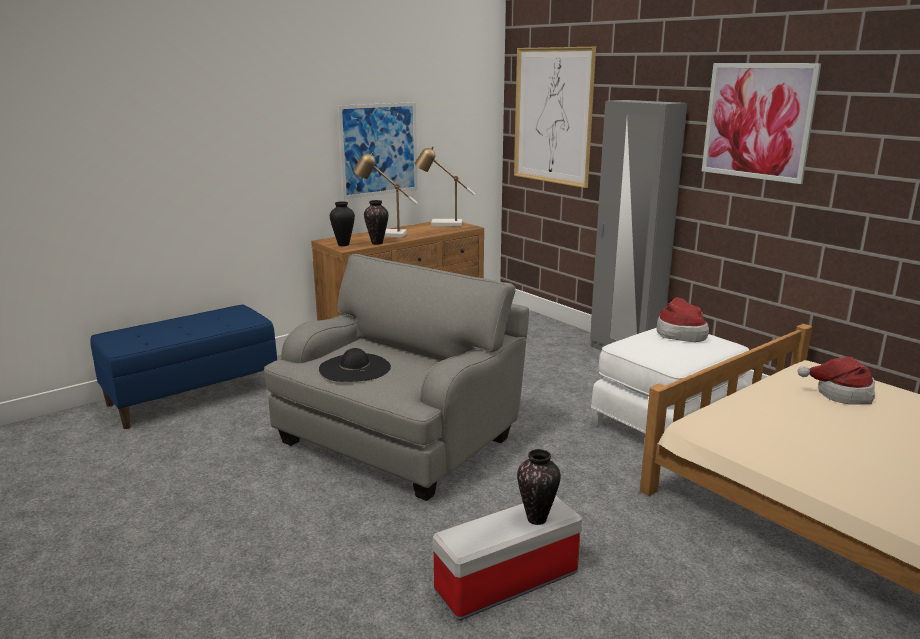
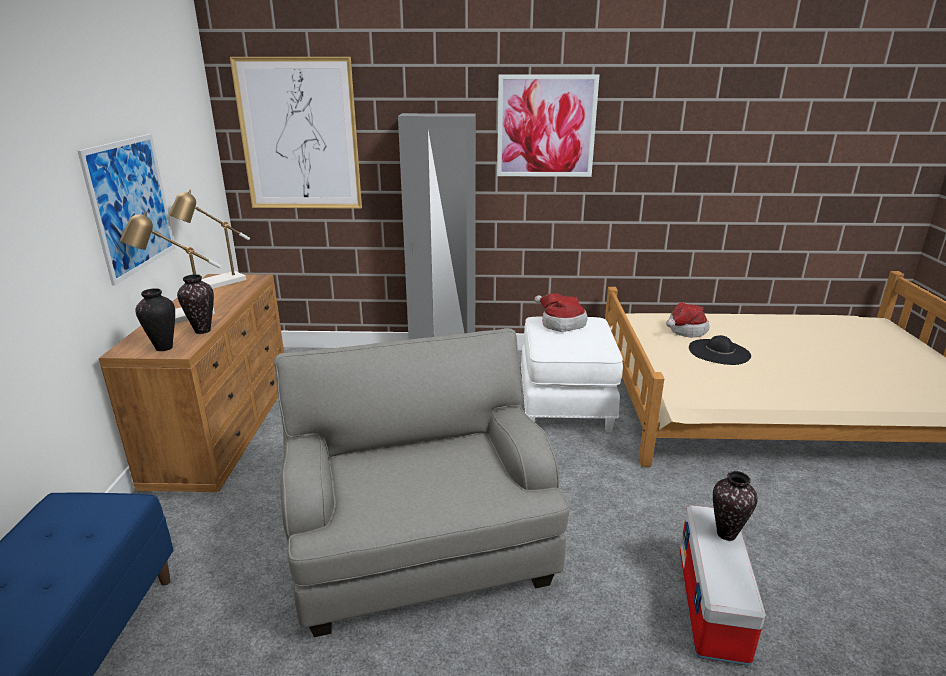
camera: 50 degrees left, 5 degrees up
black hat [319,348,391,382] -> black hat moved to [689,335,751,365]

